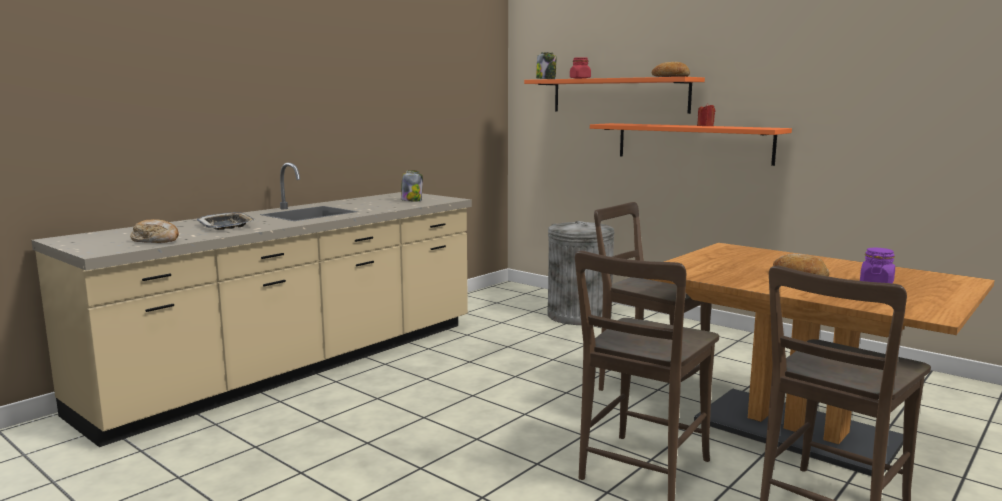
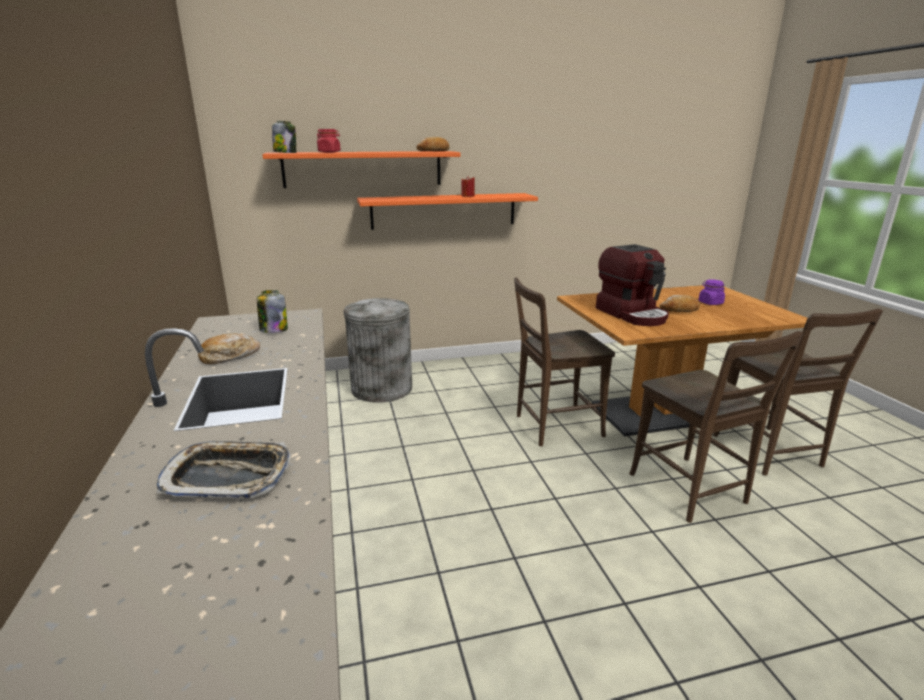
camera: 55 degrees left, 10 degrees up
bread [130,219,179,243] -> bread moved to [198,333,260,364]
none -> coffee machine [596,244,669,326]

